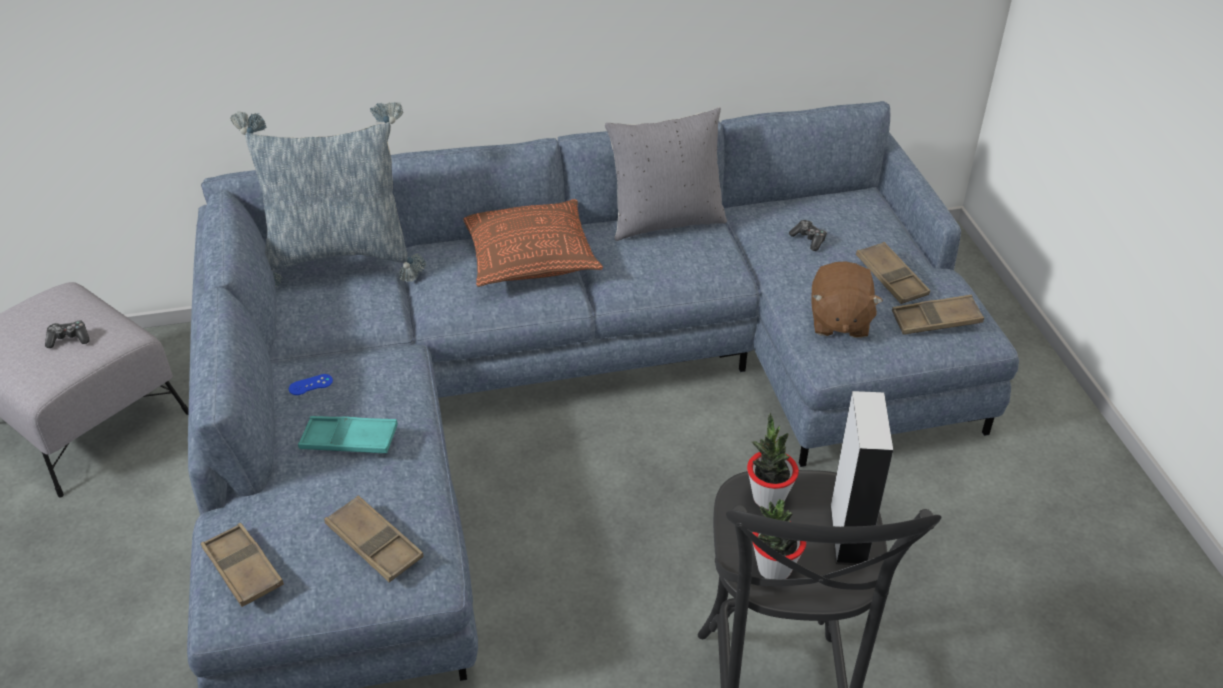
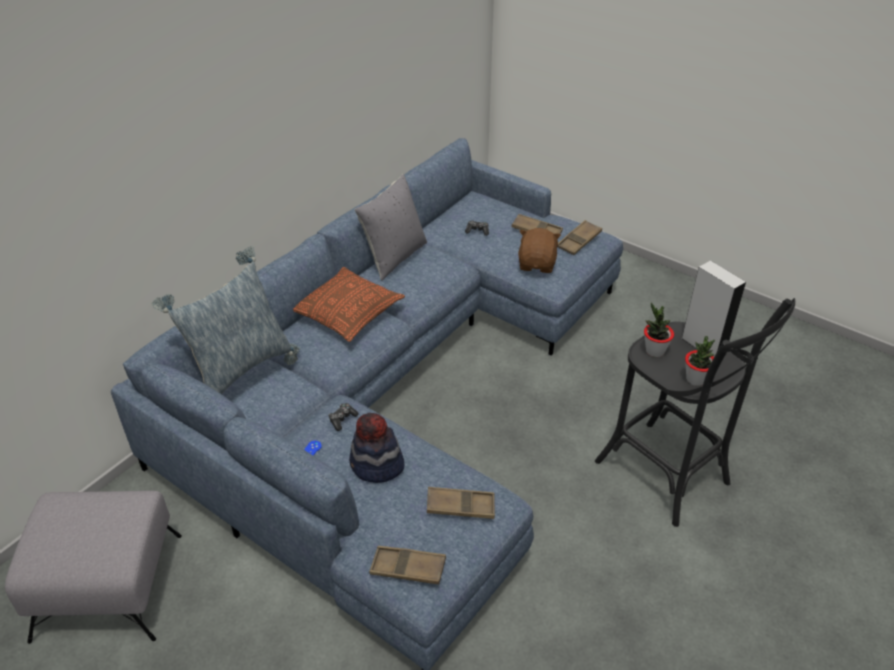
camera: 40 degrees left, 0 degrees up
game controller [45,320,90,348] -> game controller moved to [328,403,359,431]
turquoise tray [298,416,398,453] -> hat [349,413,404,483]
brown plush toy [812,261,883,338] -> brown plush toy turned 135 degrees counterclockwise [518,228,561,273]

